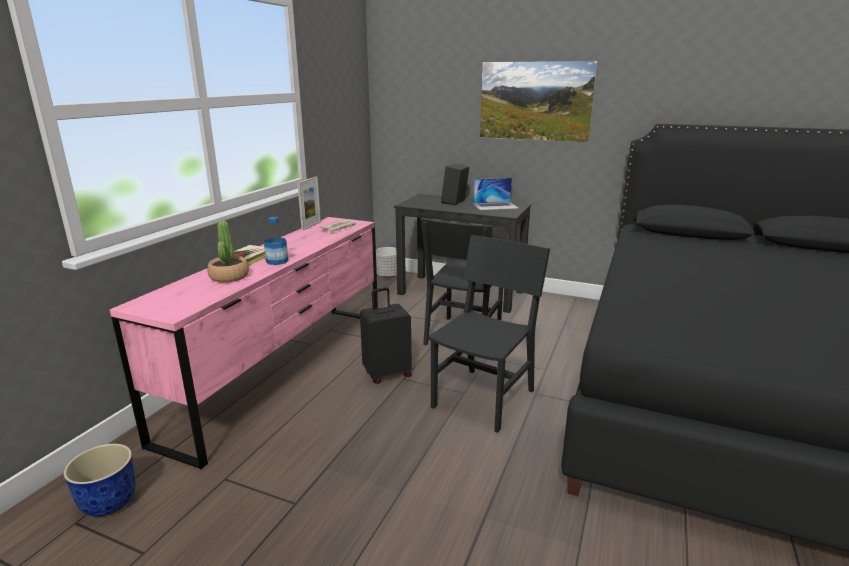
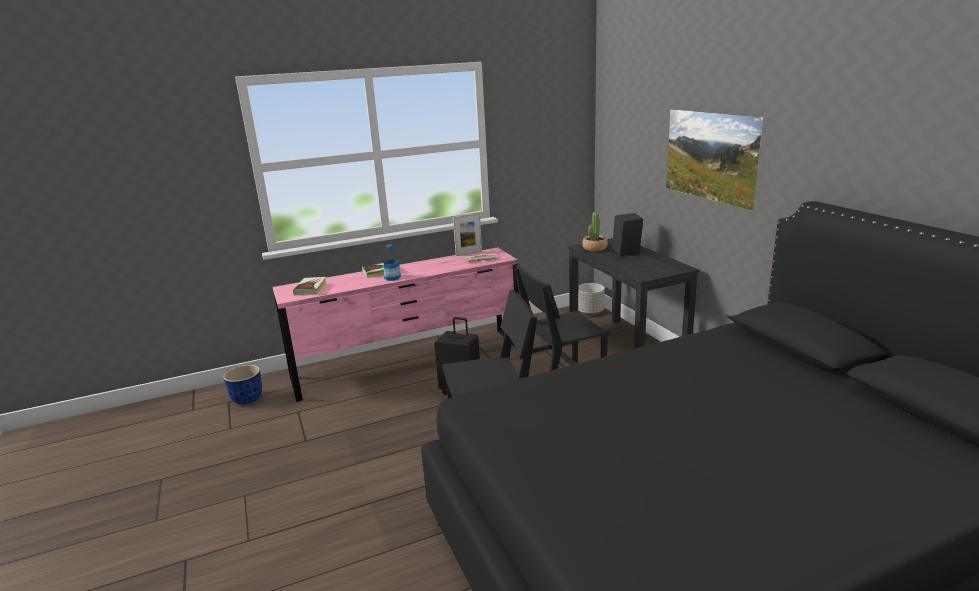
camera: 45 degrees right, 0 degrees up
potted plant [207,220,249,283] -> potted plant moved to [582,212,608,251]
laptop [473,178,519,210] -> none
none -> book [293,277,327,295]

